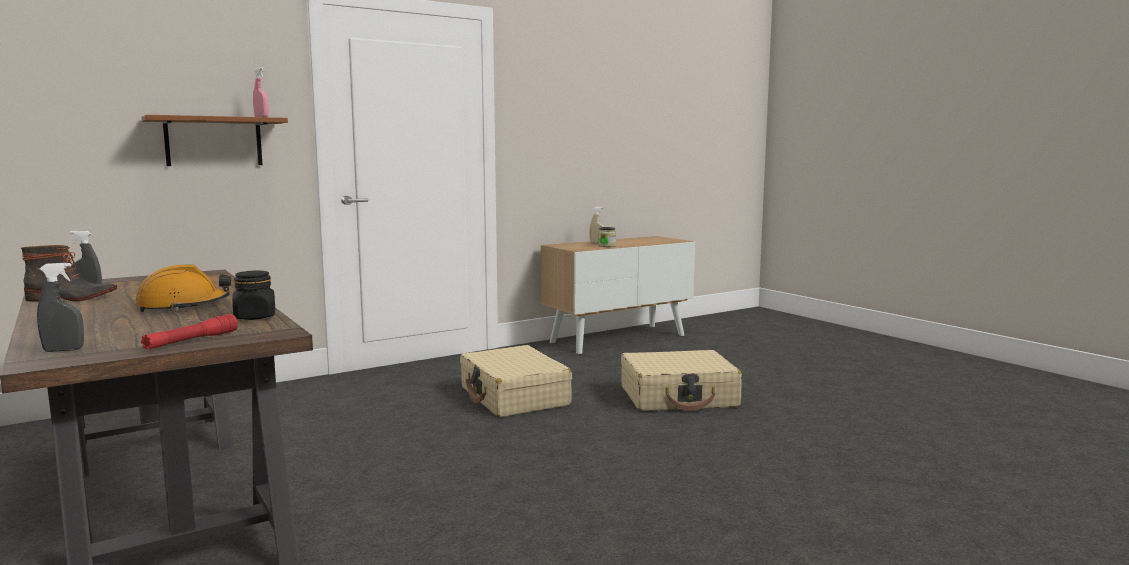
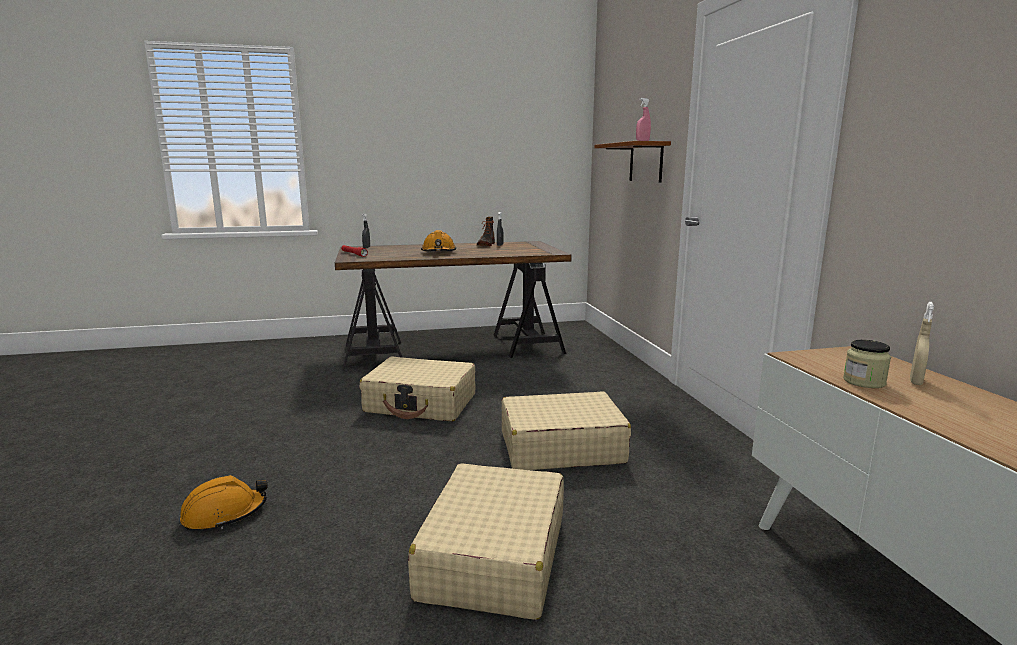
camera: 110 degrees right, 5 degrees up
black jar [232,271,275,320] -> none
none -> orange hard hat [180,475,268,530]
none -> beige suitcase [360,356,476,422]

